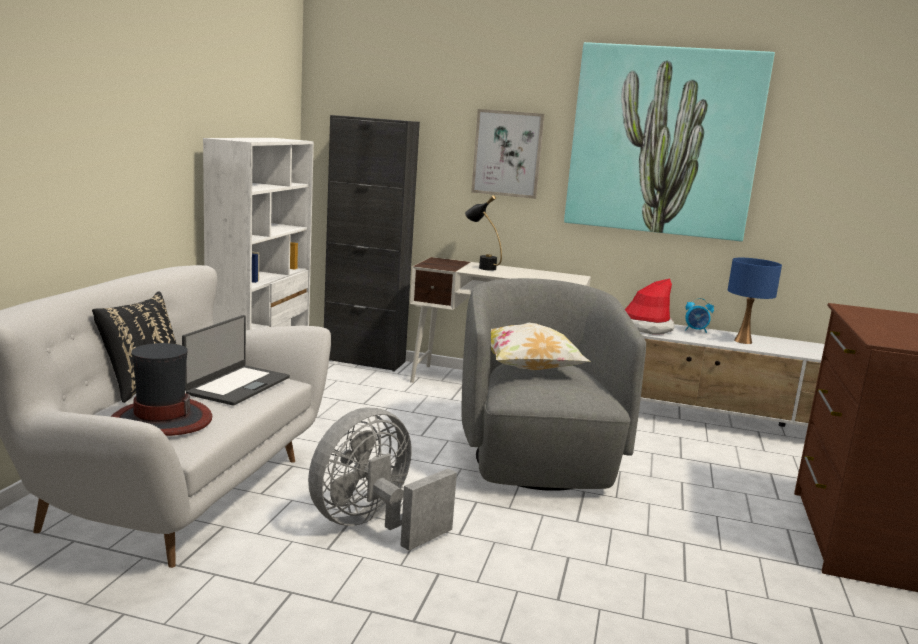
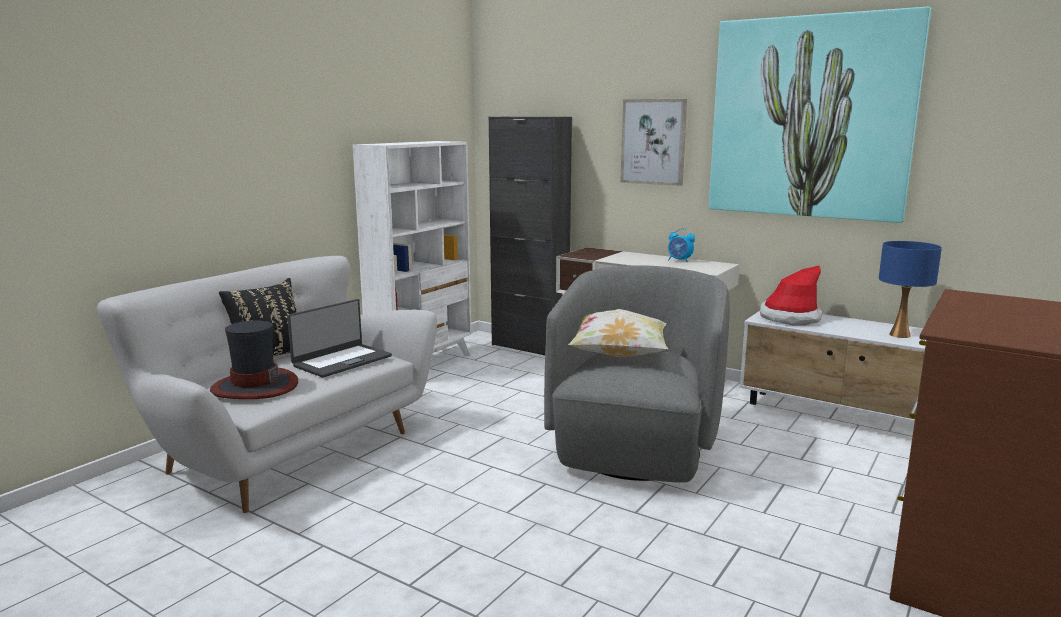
camera: 20 degrees right, 0 degrees up
grey fan [308,407,457,551] -> none
black table lamp [465,195,502,271] -> none
alarm clock [685,298,714,333] -> alarm clock moved to [668,228,695,262]

